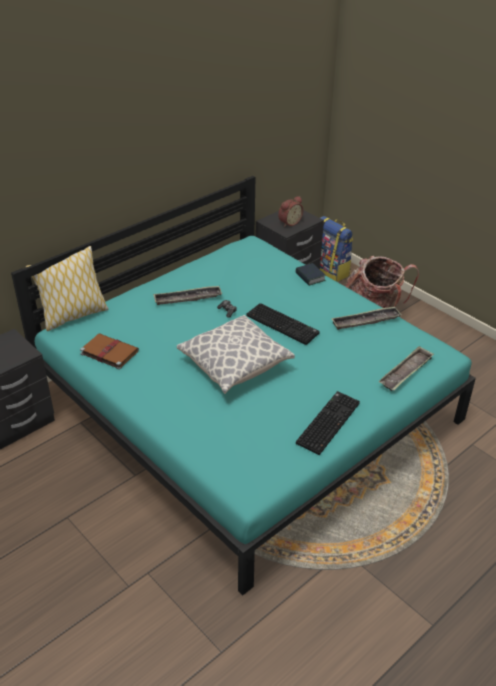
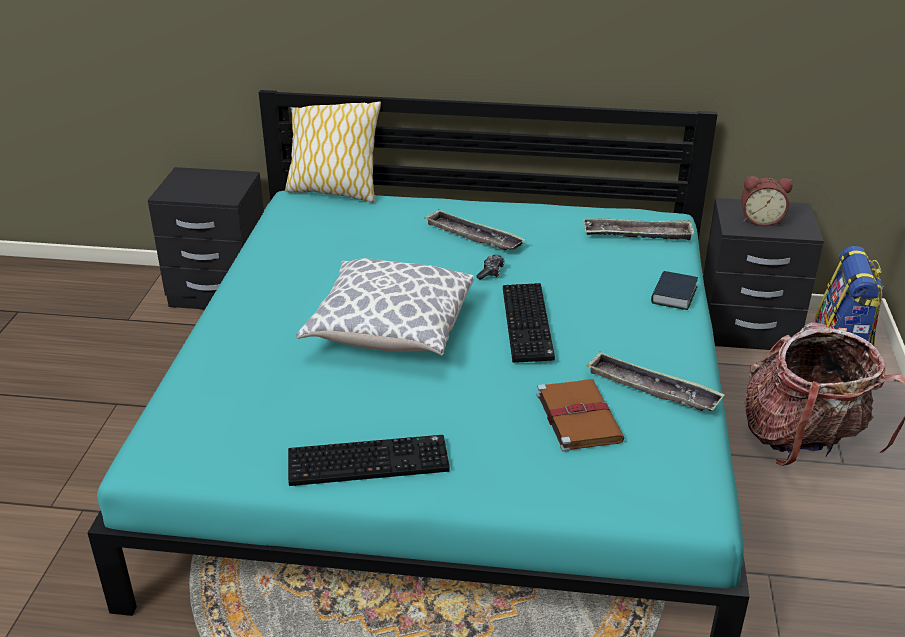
camera: 50 degrees right, 5 degrees down
brown book [80,333,139,370] -> brown book moved to [536,379,625,452]
tray [379,346,434,391] -> tray moved to [583,218,695,240]

